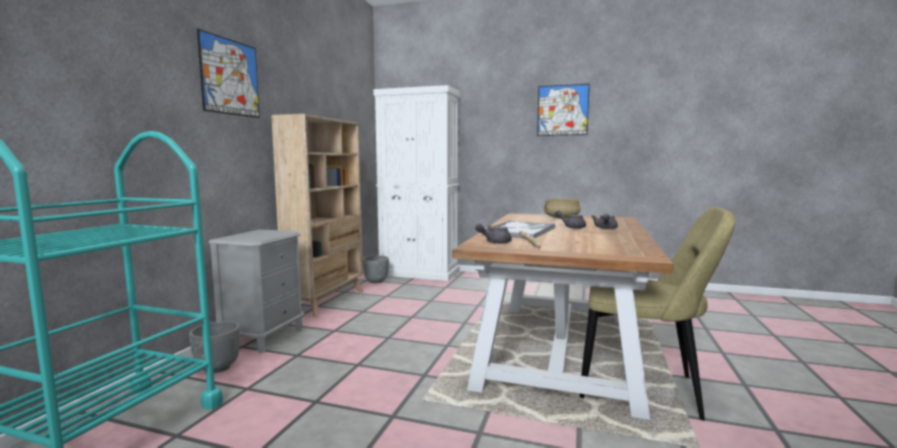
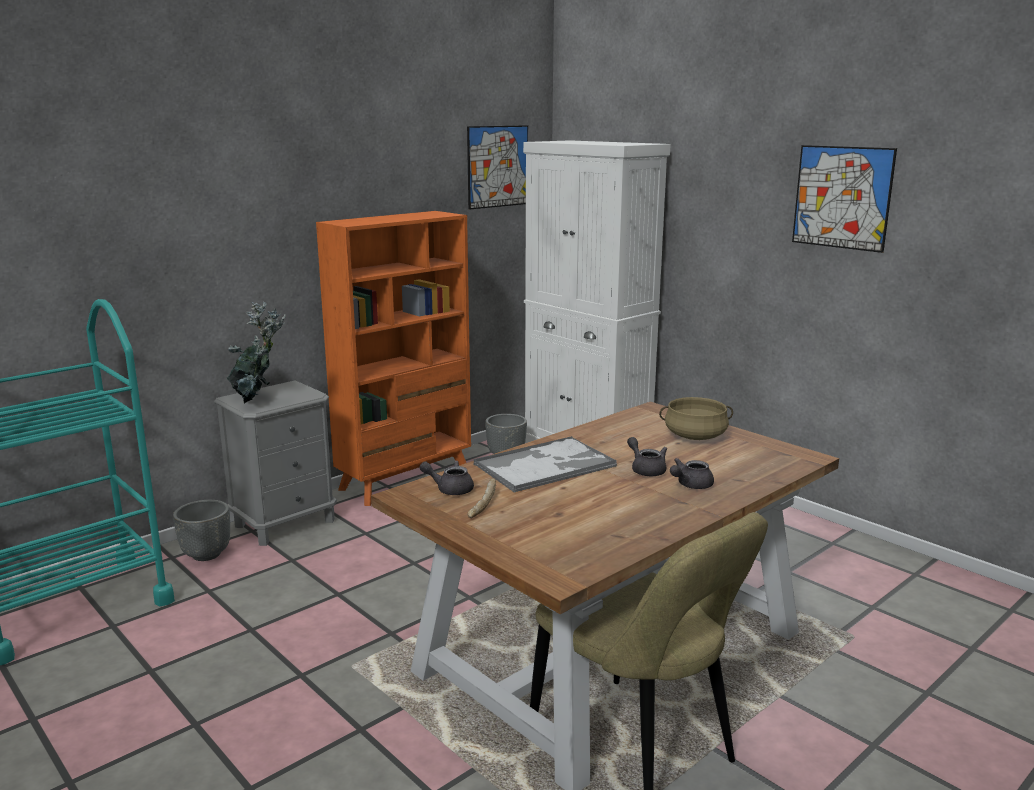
camera: 30 degrees right, 10 degrees up
picture [197,29,260,118] -> picture moved to [467,125,528,210]
beige bookcase [271,114,363,318] -> orange bookcase [316,211,471,506]
none -> potted plant [227,302,286,403]

